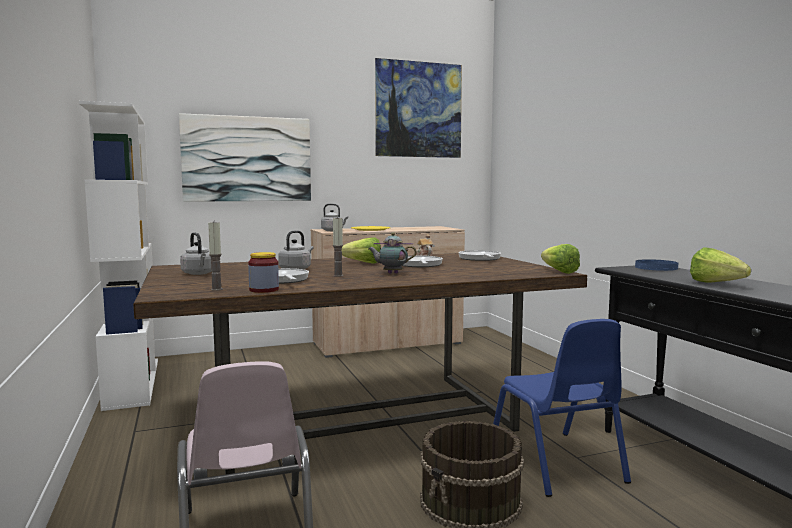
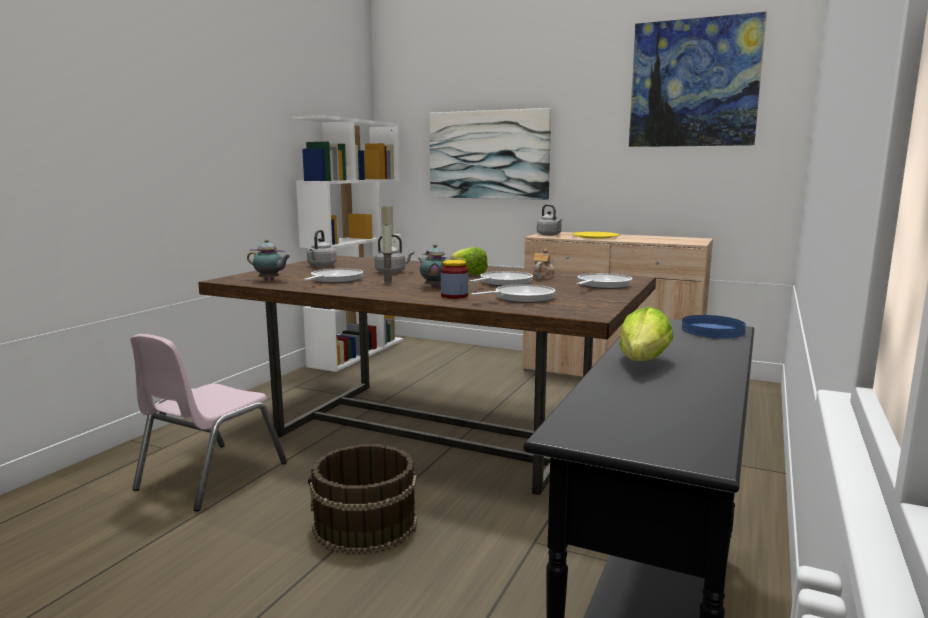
camera: 45 degrees right, 5 degrees up
candle [208,222,223,291] -> teapot [247,239,291,280]
jar [248,252,279,293] -> jar moved to [441,260,468,299]
blue chair [493,319,631,497] -> none
lettuce [541,244,580,274] -> none
none -> frying pan [471,284,555,303]

